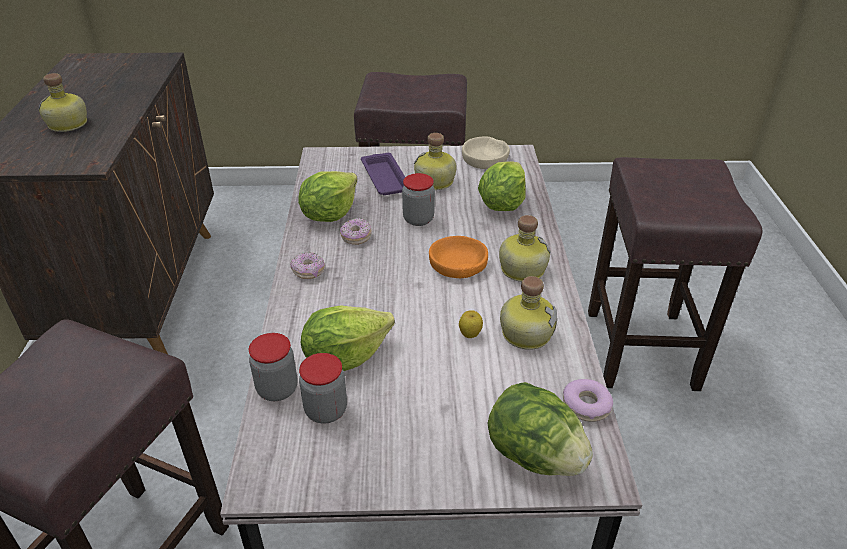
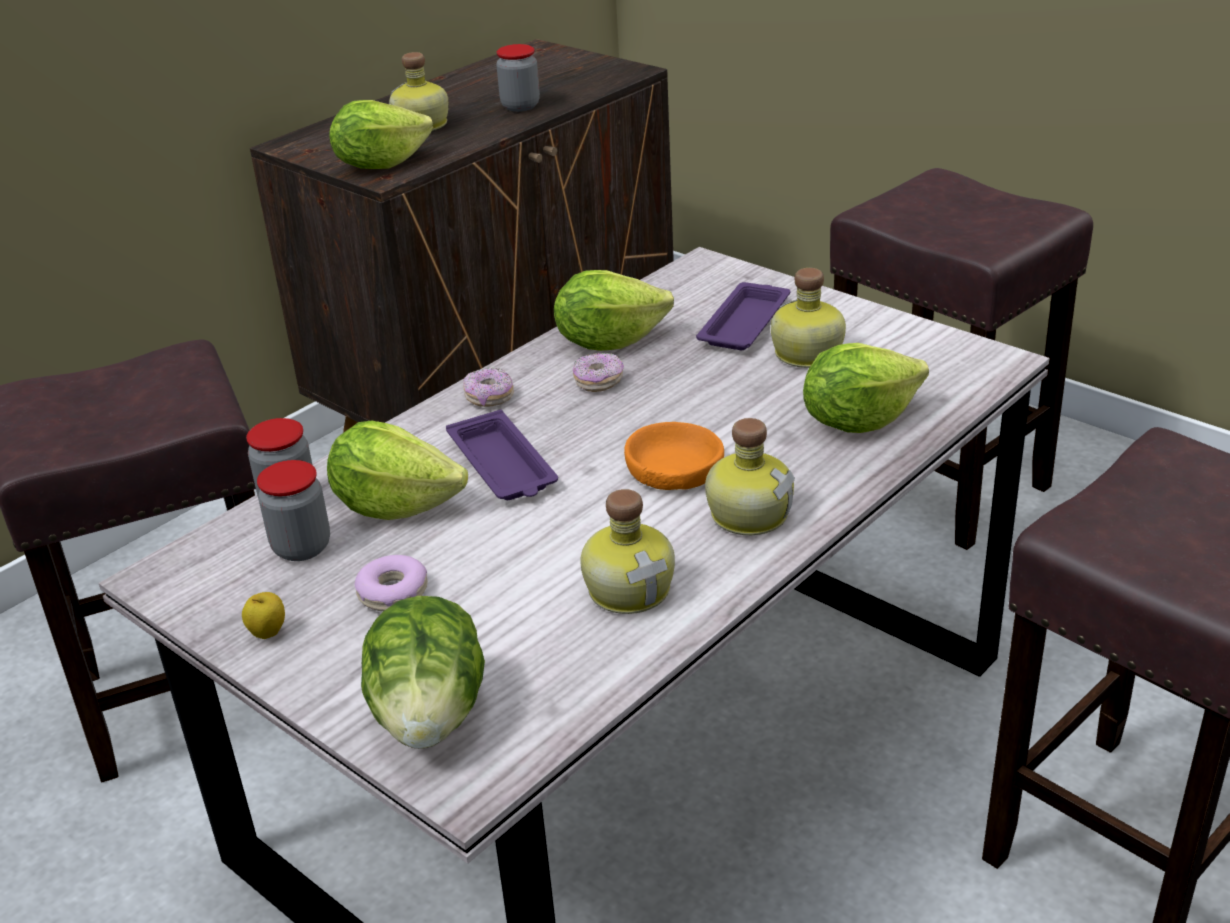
camera: 45 degrees right, 5 degrees down
jar [402,173,435,226] -> jar moved to [496,44,540,112]
apple [459,310,483,338] -> apple moved to [242,592,285,639]
beige bowl [462,137,510,169] -> none
donut [563,379,613,422] -> donut moved to [354,555,428,612]
none -> lettuce [329,100,433,169]
none -> purple tray [446,410,558,500]

